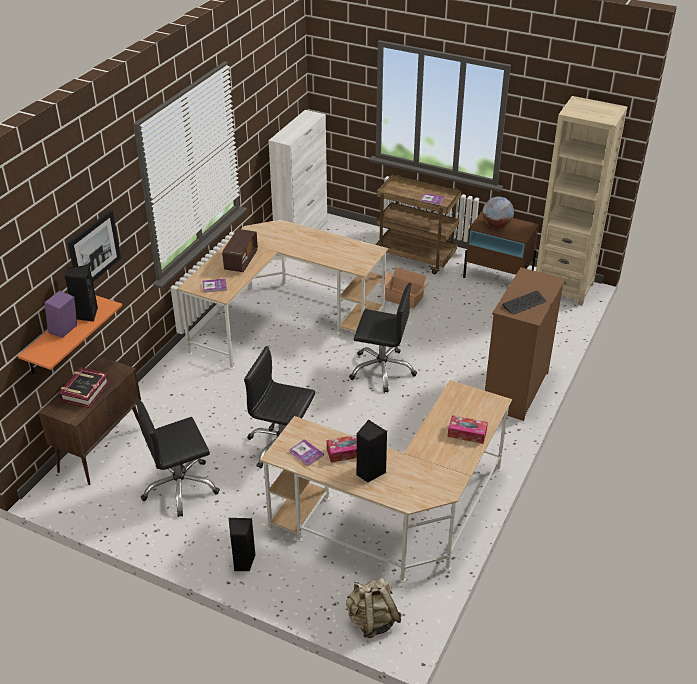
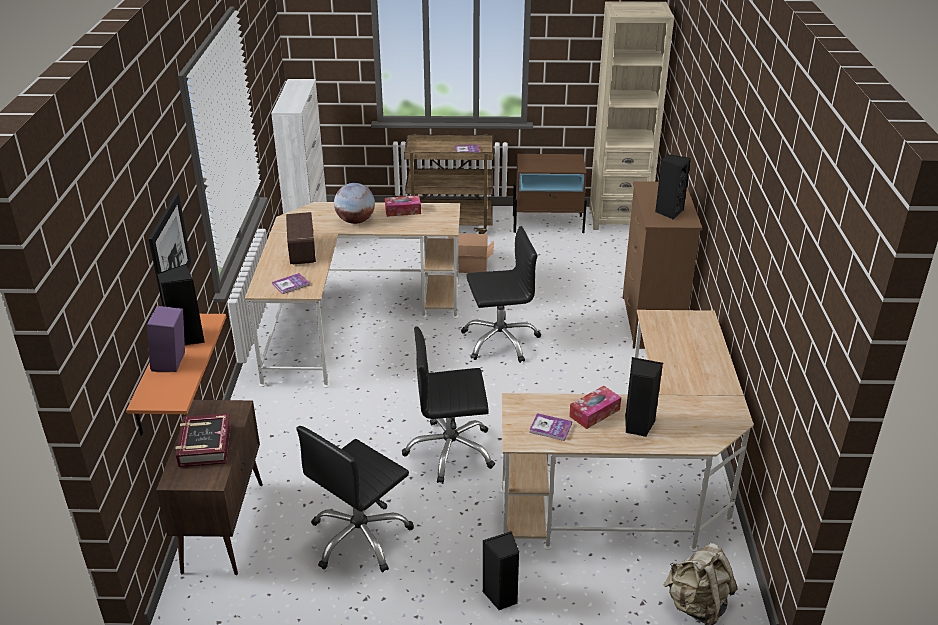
camera: 25 degrees left, 5 degrees down
tissue box [448,415,488,444] -> tissue box moved to [385,195,421,217]
globe [483,197,514,228] -> globe moved to [334,183,375,224]
keyboard [502,291,546,315] -> black speaker [655,154,691,220]

